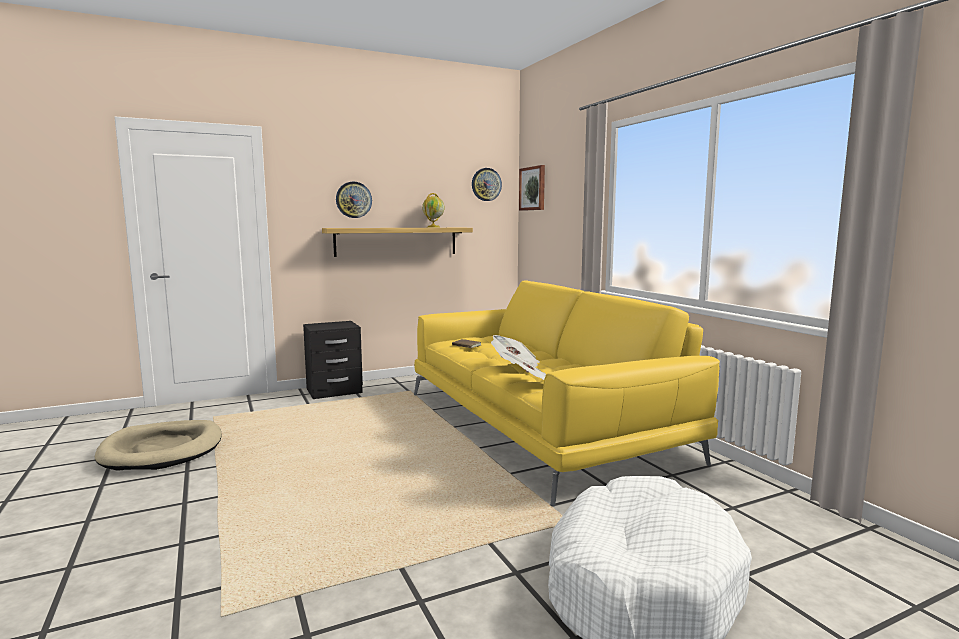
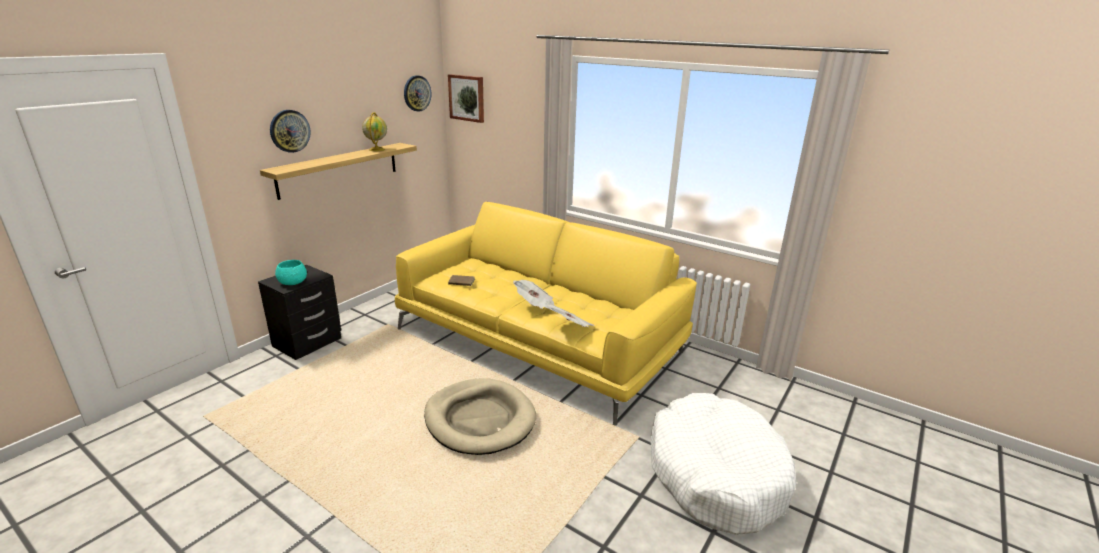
camera: 30 degrees left, 15 degrees up
beige dog bed [95,420,222,471] -> beige dog bed moved to [424,378,536,455]
none -> turquoise bowl [275,260,307,285]

